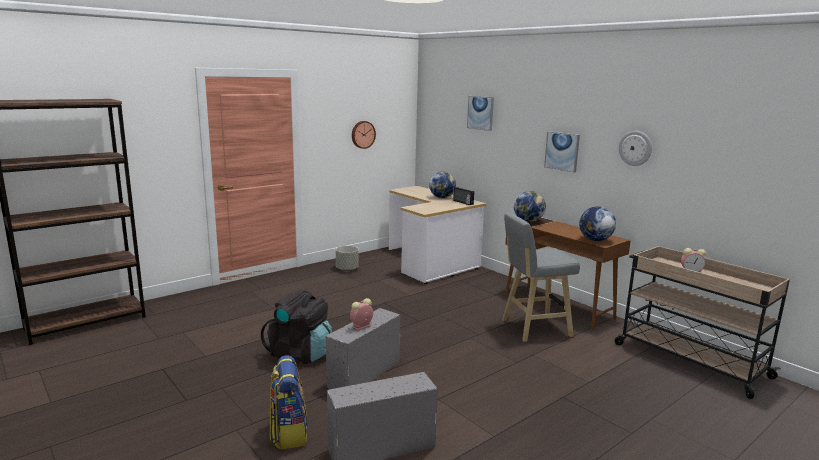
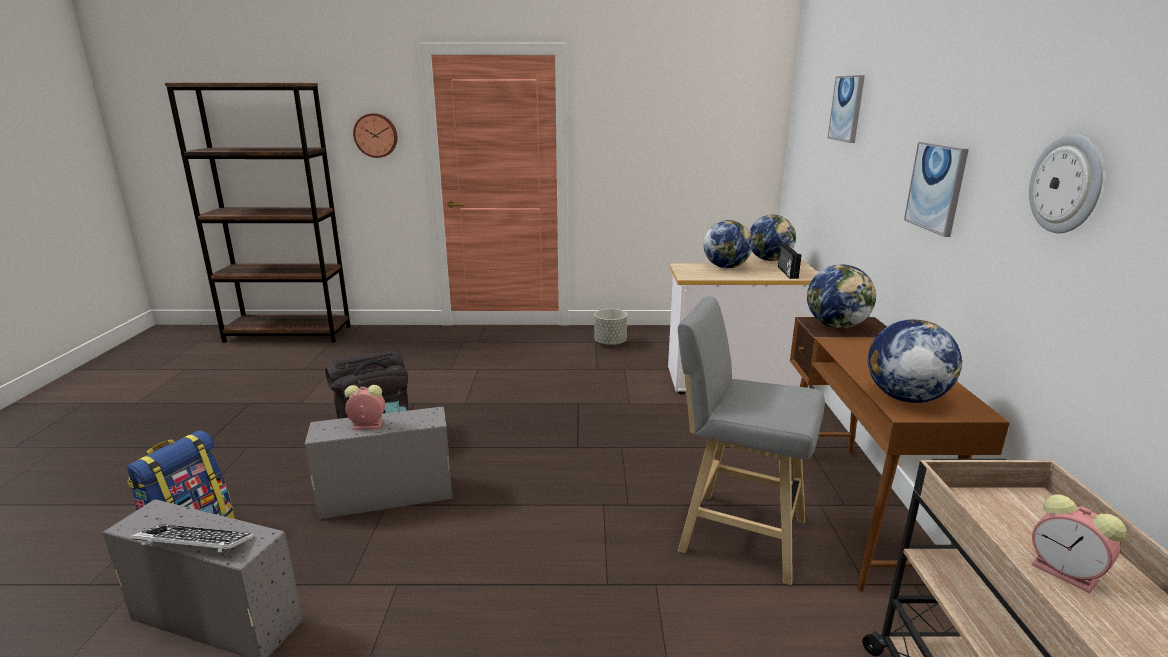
camera: 40 degrees right, 5 degrees up
wall clock [352,121,376,149] -> wall clock moved to [353,113,398,158]
none -> keyboard [131,524,254,553]
none -> globe [703,220,753,268]

